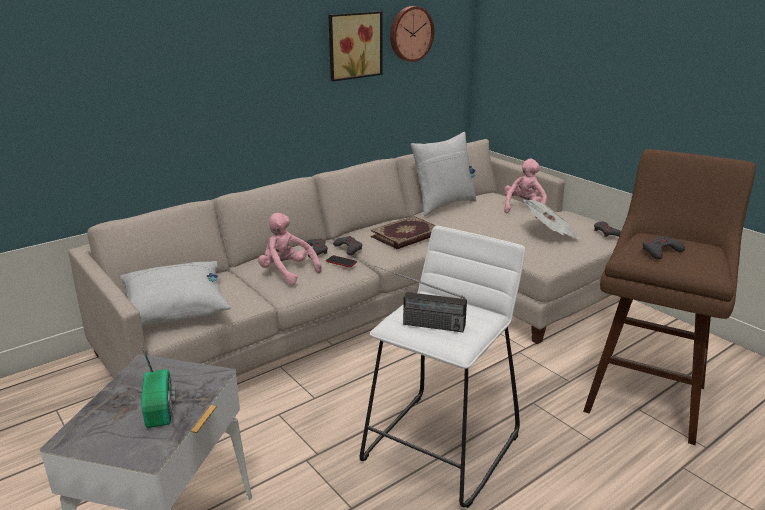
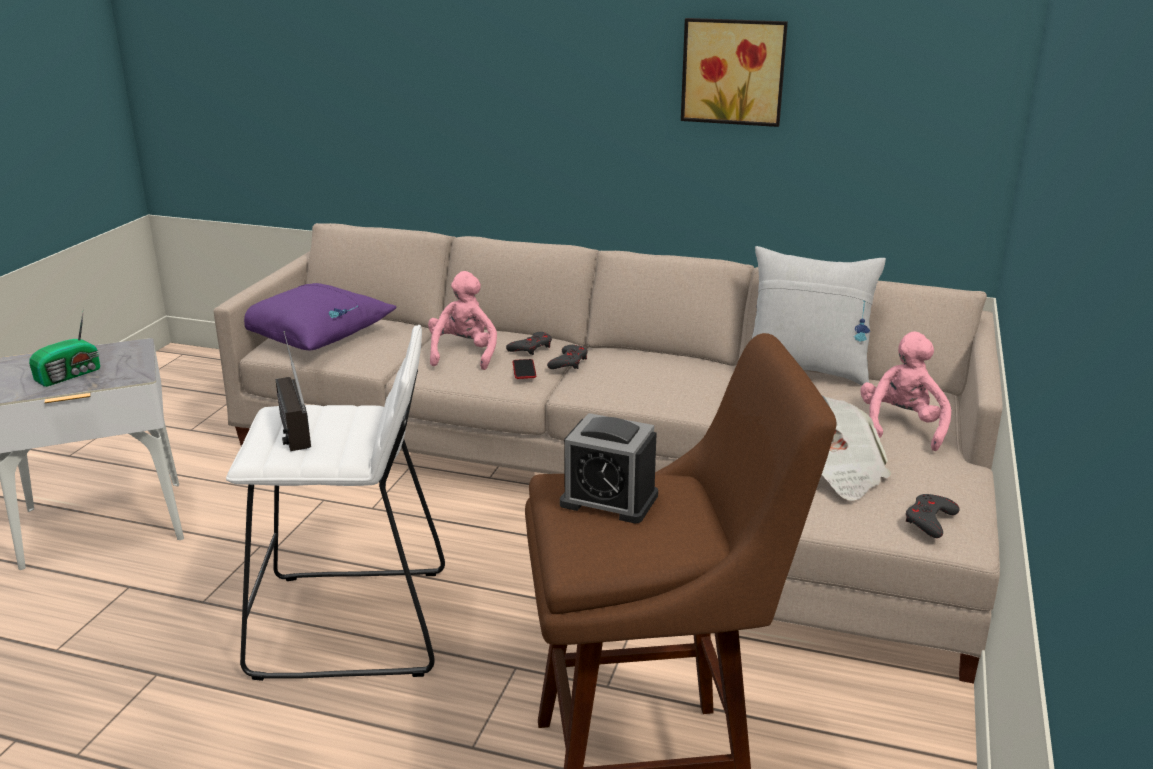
camera: 55 degrees right, 0 degrees up
grey pillow [120,261,230,325] -> purple pillow [244,283,397,350]
book [371,216,436,249] -> none
wall clock [390,6,434,62] -> none
pink plush toy [504,158,547,218] -> pink plush toy turned 60 degrees counterclockwise [860,331,951,451]
grey game controller [643,236,685,260] -> alarm clock [560,413,658,523]

